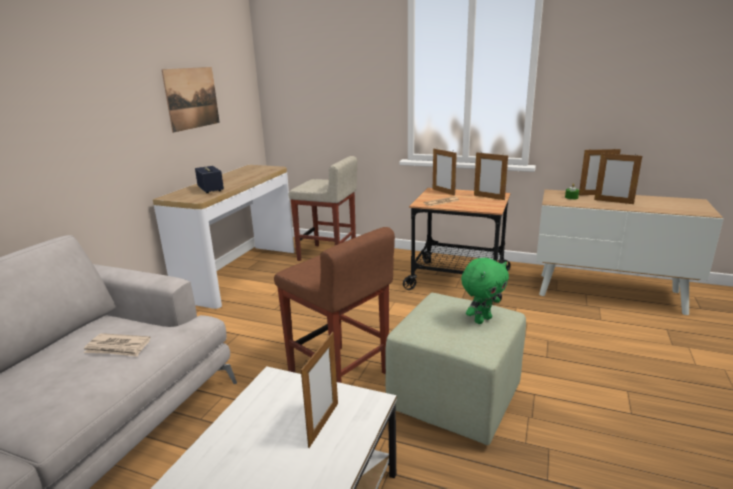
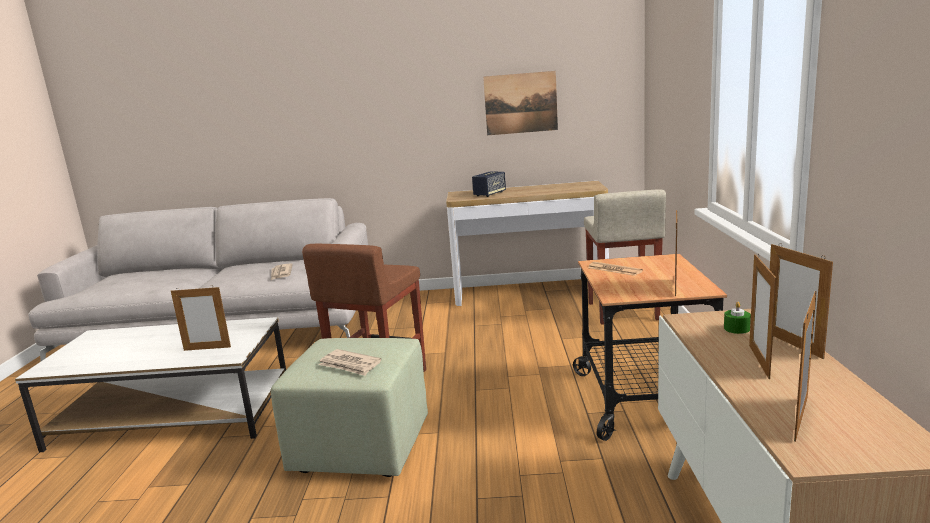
camera: 70 degrees right, 5 degrees down
picture frame [433,149,457,196] -> picture frame moved to [794,291,817,442]
green plush toy [461,258,509,324] -> newspaper [319,349,382,376]

